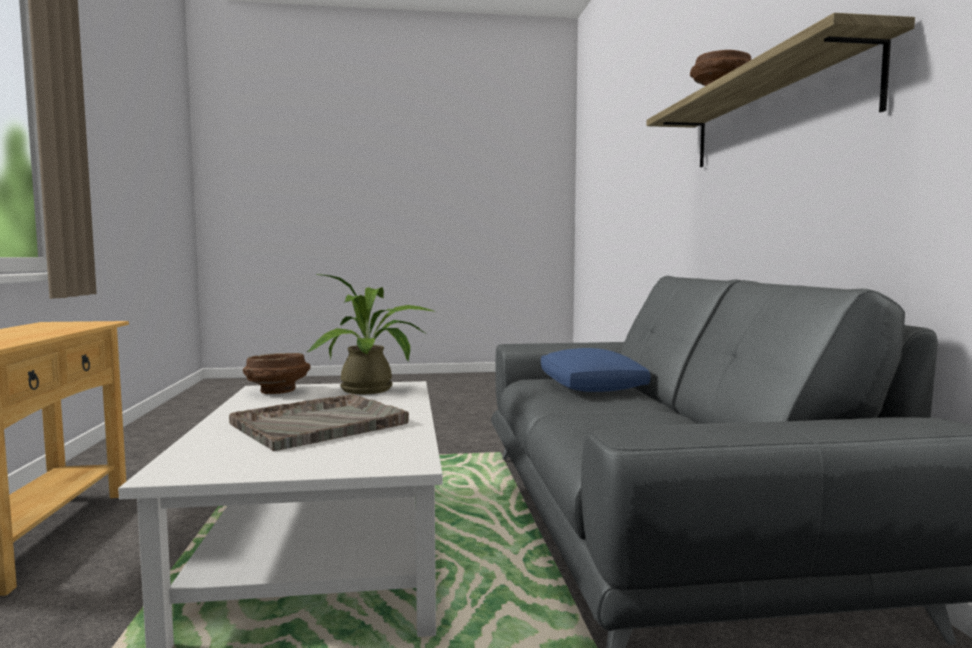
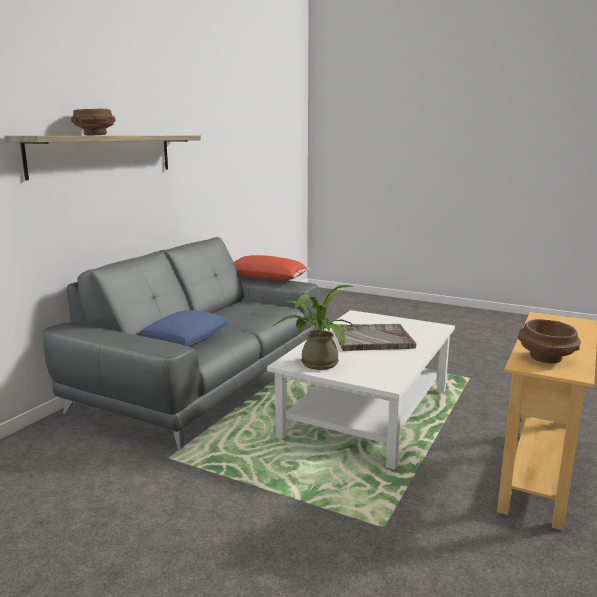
camera: 145 degrees left, 10 degrees up
brown bowl [243,353,310,394] -> brown bowl moved to [518,319,581,363]
none -> red pillow [234,255,310,280]

